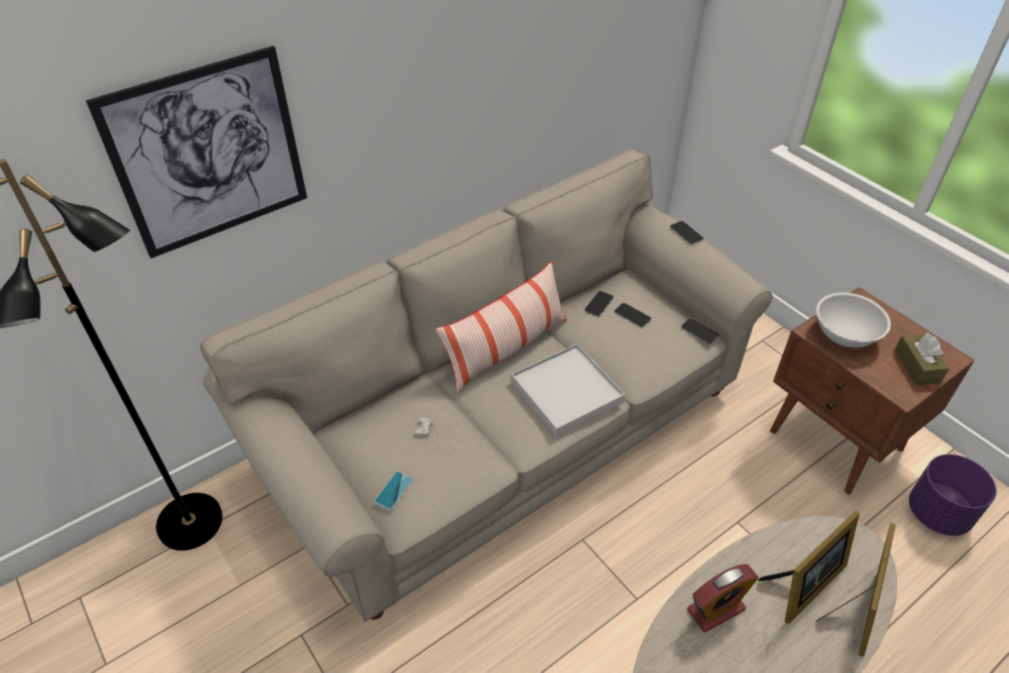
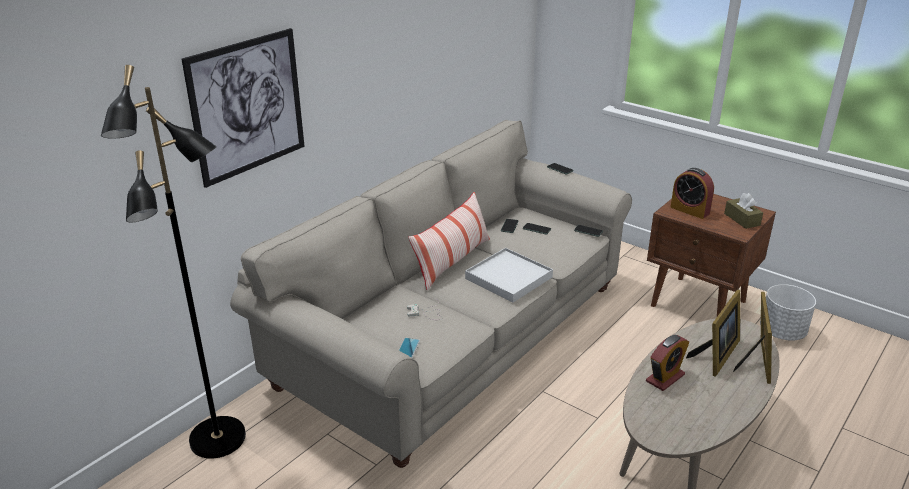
camera: 15 degrees left, 15 degrees down
white bowl [816,293,891,348] -> alarm clock [670,168,714,219]
purple planter [909,454,997,536] -> white planter [760,284,816,341]

